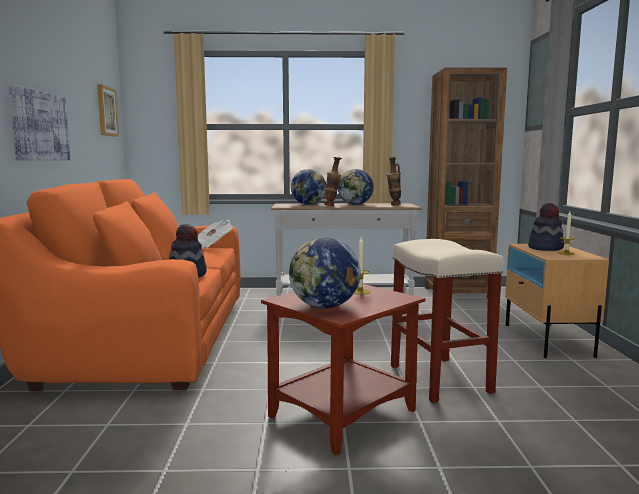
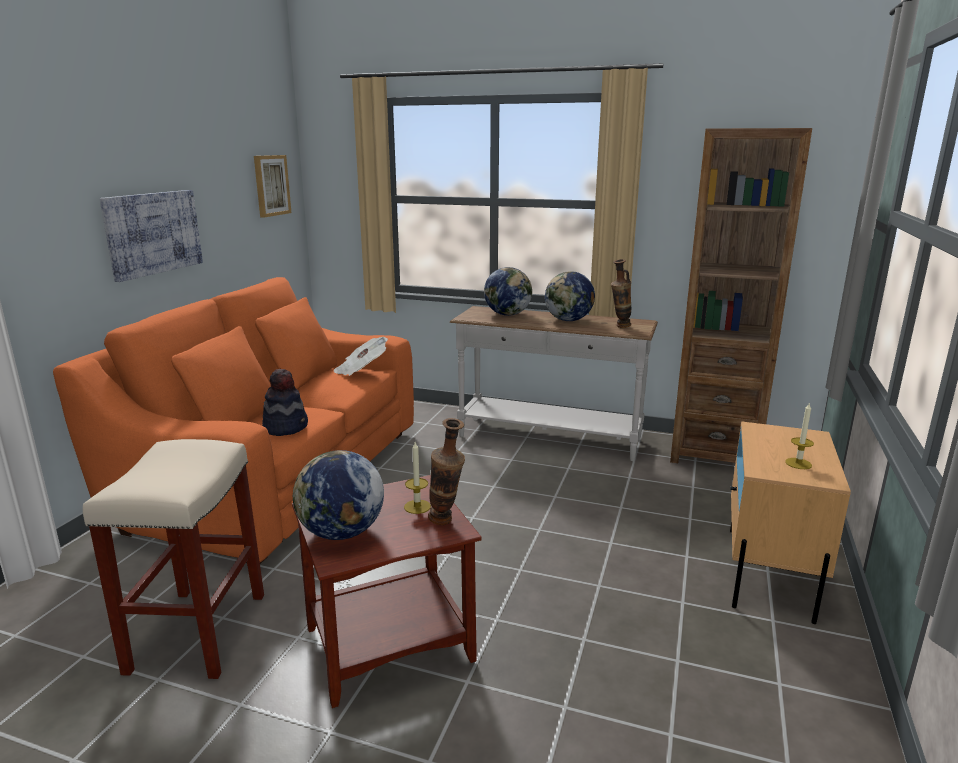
camera: 20 degrees right, 10 degrees up
vase [324,157,342,206] -> vase moved to [428,418,465,525]
beige stool [391,239,504,403] -> beige stool moved to [83,439,264,679]
hat [528,203,564,251] -> none

